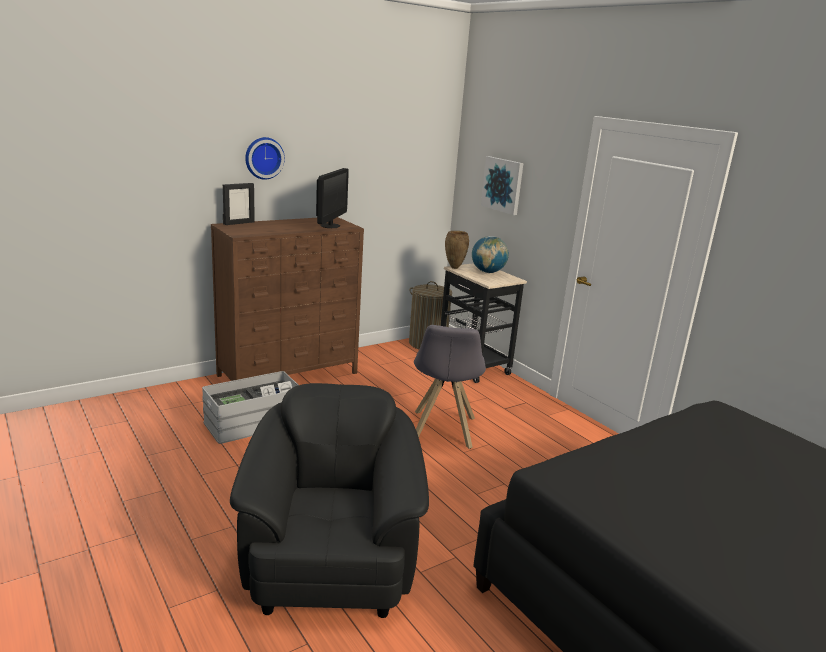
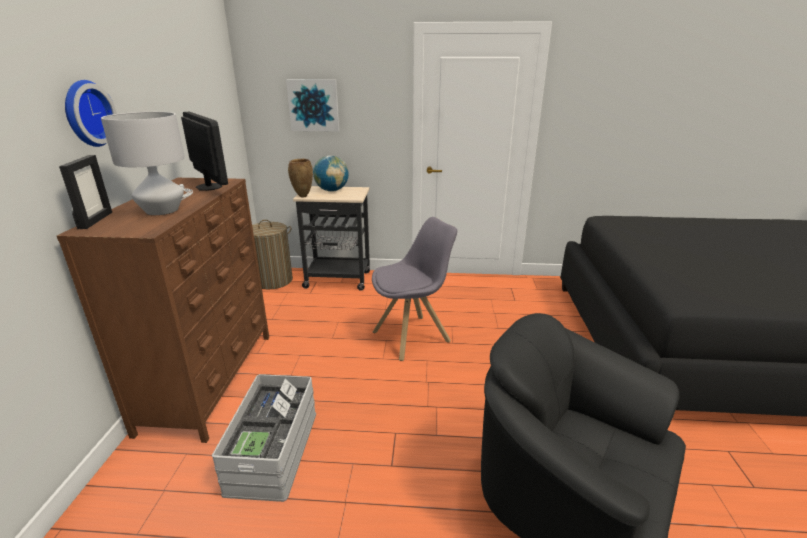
camera: 50 degrees left, 5 degrees up
grey chair [414,325,486,449] -> grey chair turned 75 degrees counterclockwise [372,217,457,361]
none -> grey table lamp [101,112,193,215]

